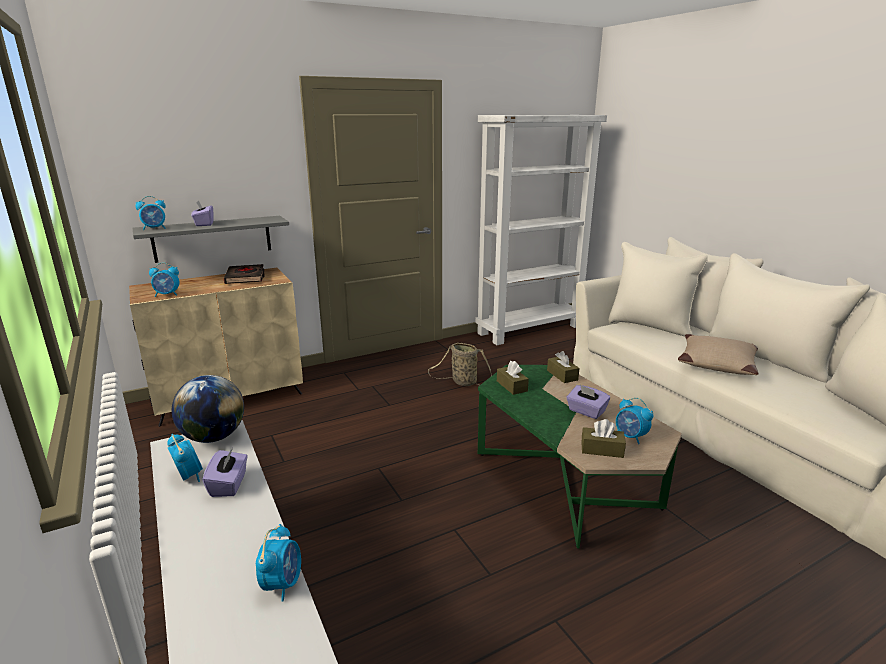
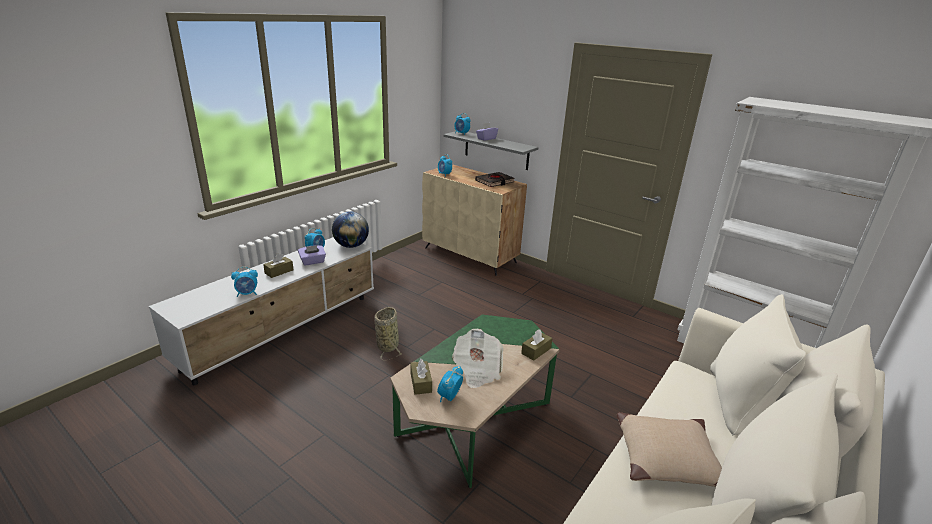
camera: 65 degrees right, 5 degrees up
basket [428,343,492,386] -> basket moved to [374,307,401,361]
brown tissue box [497,361,529,395] -> brown tissue box moved to [263,253,294,278]
purple tissue box [566,385,610,419] -> newspaper [452,329,504,388]

